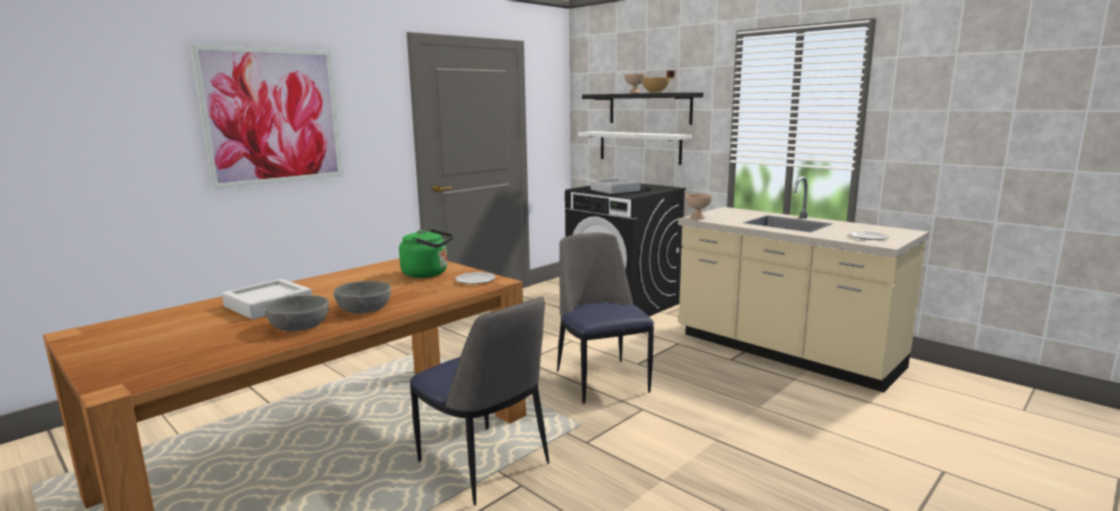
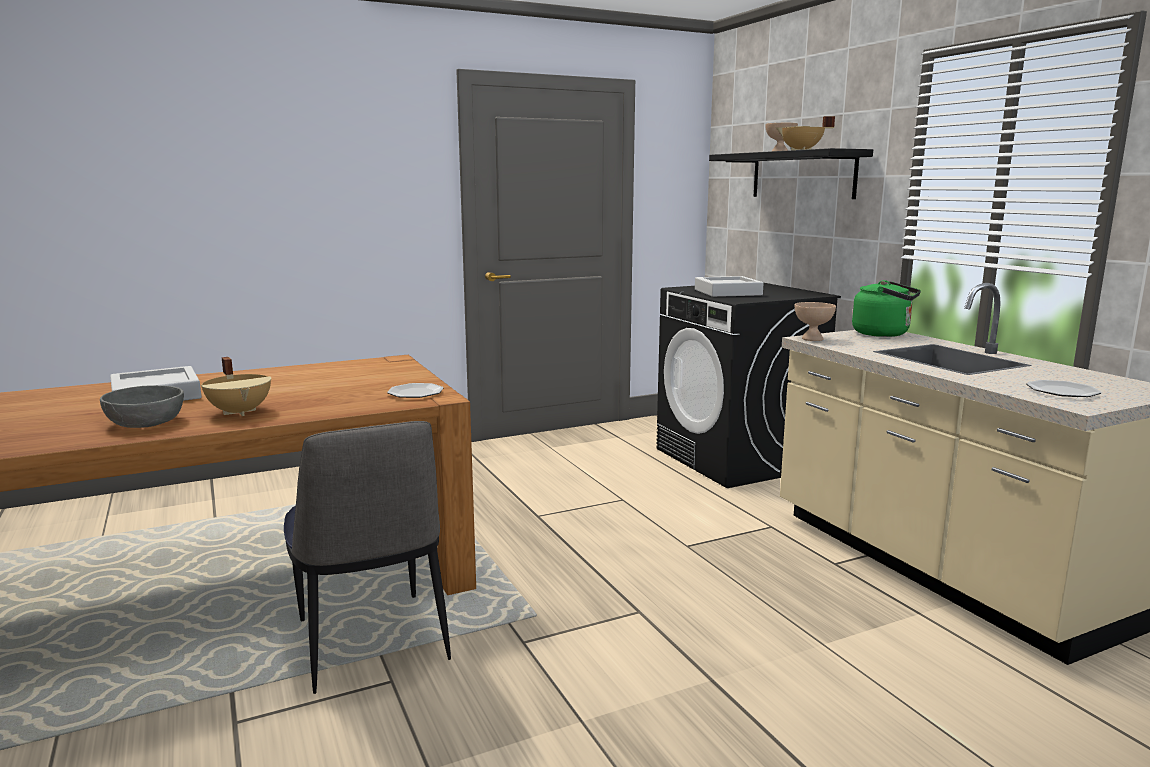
camera: 20 degrees right, 0 degrees up
picture [190,44,343,189] -> none
grey bowl [334,281,391,313] -> beige cooking pot [201,357,271,416]
green kettle [399,228,454,278] -> green kettle moved to [852,280,921,337]
chair [557,233,654,404] -> none
white shelf [578,131,692,165] -> none

